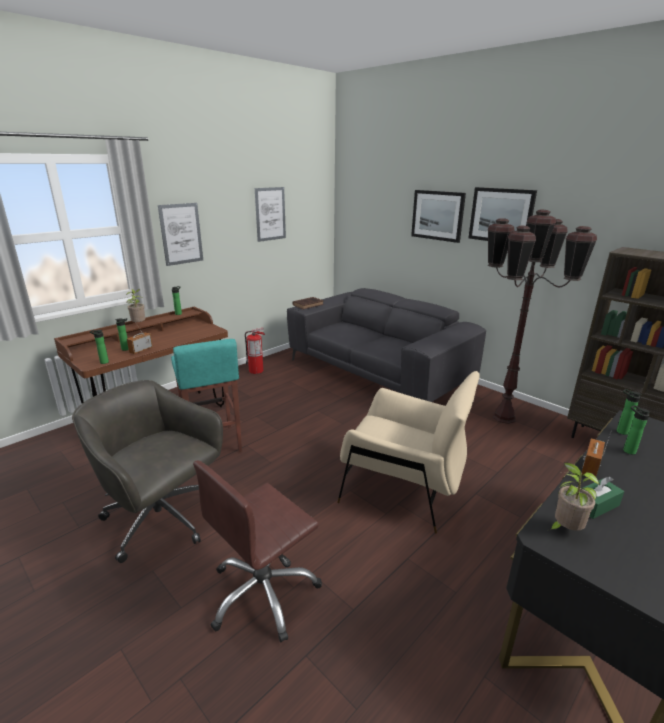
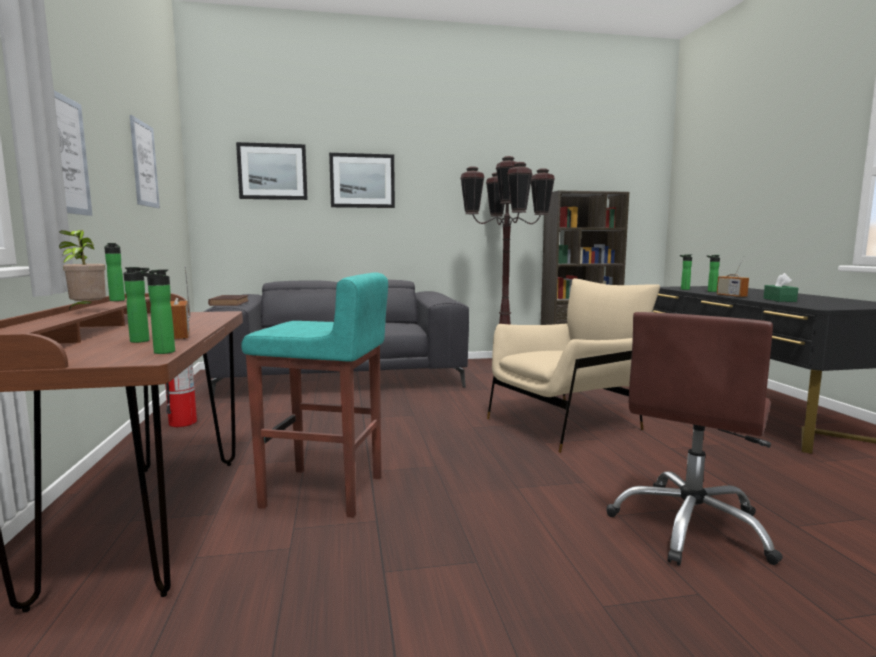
camera: 55 degrees left, 15 degrees down
grey office chair [72,380,223,563] -> none
brown office chair [193,460,322,642] -> brown office chair turned 45 degrees clockwise [606,312,783,566]
picture [468,187,537,241] -> picture moved to [236,142,308,200]
potted plant [549,463,600,531] -> none

